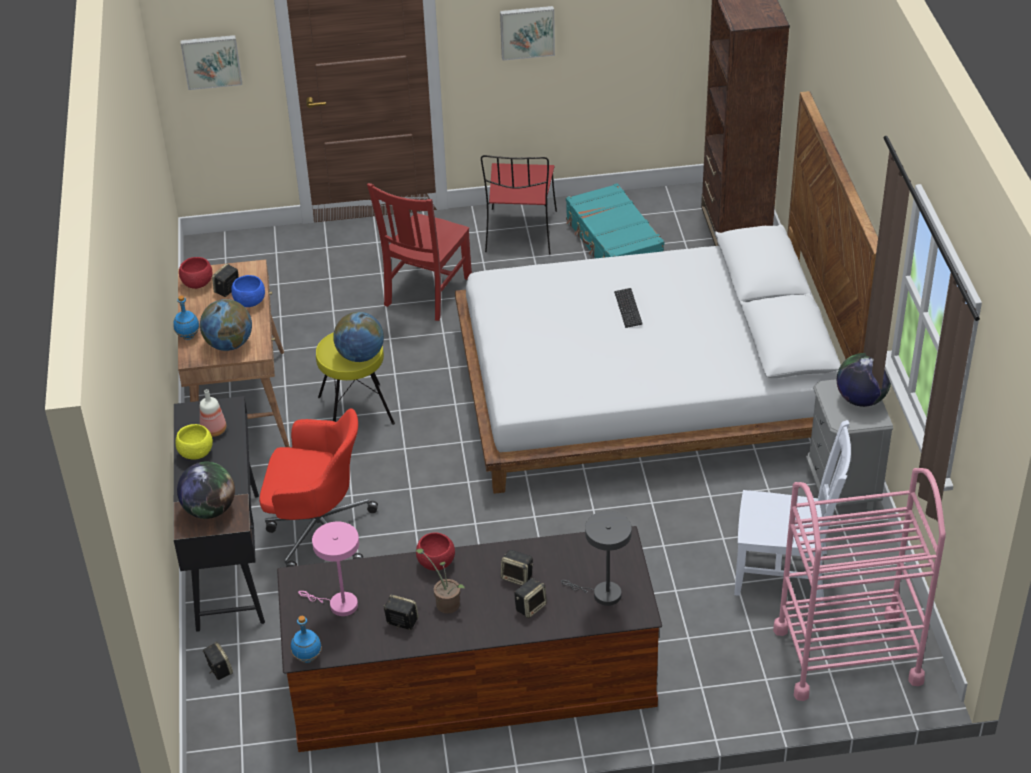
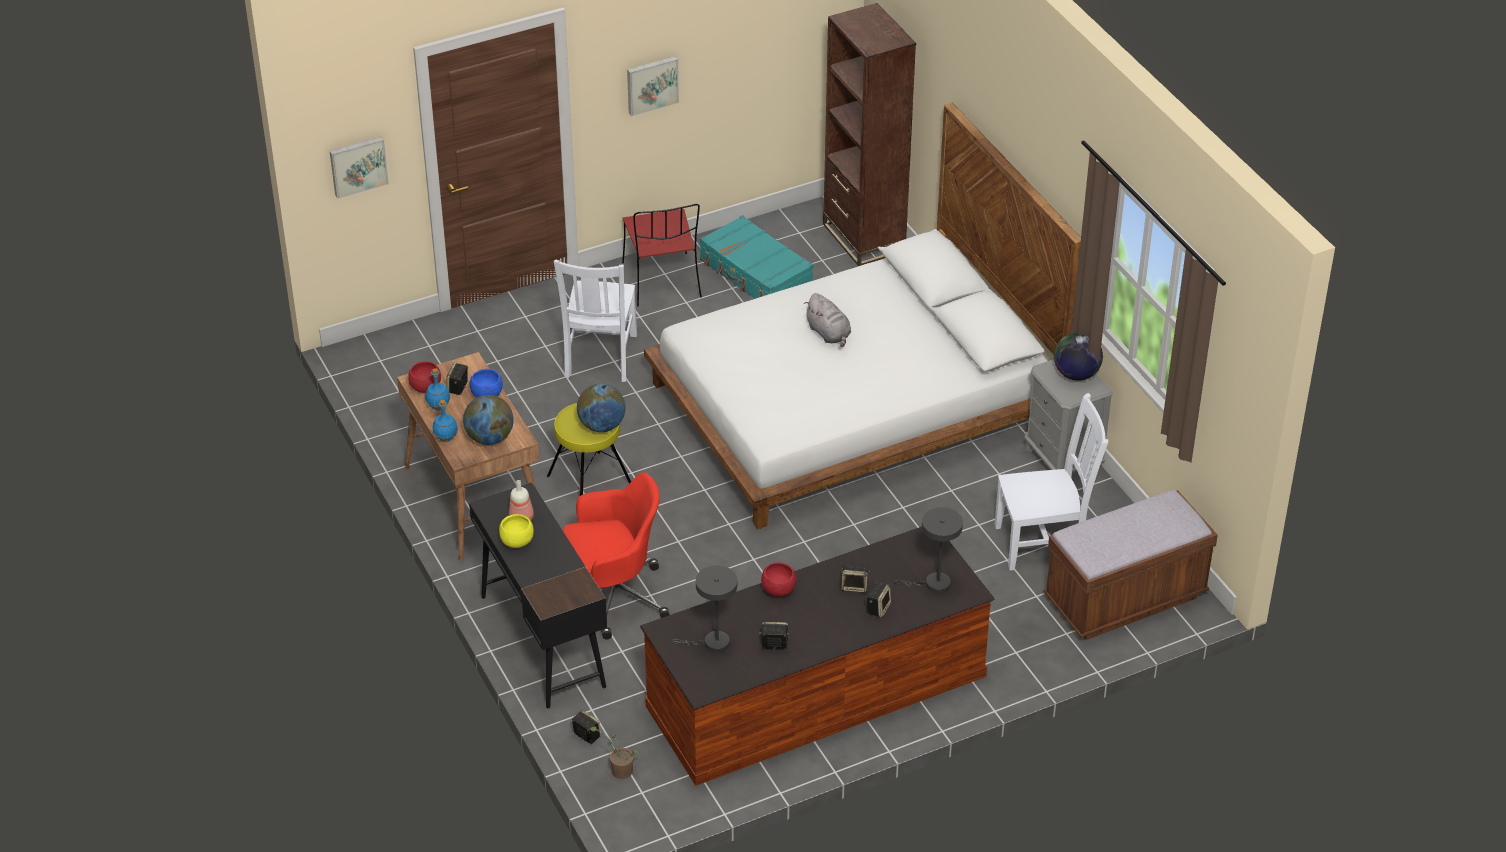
camera: 20 degrees left, 0 degrees up
globe [177,462,235,519] -> none
blue bottle [291,616,322,663] -> blue bottle moved to [425,368,450,411]
pink table lamp [298,522,359,616] -> grey table lamp [672,566,737,652]
red chair [367,183,472,321] -> white chair [554,260,637,382]
potted plant [416,548,466,613] -> potted plant moved to [590,726,640,779]
keyboard [614,288,643,328] -> grey plush toy [804,293,851,347]
pink cart [773,468,946,701] -> brown bench [1043,490,1218,640]

